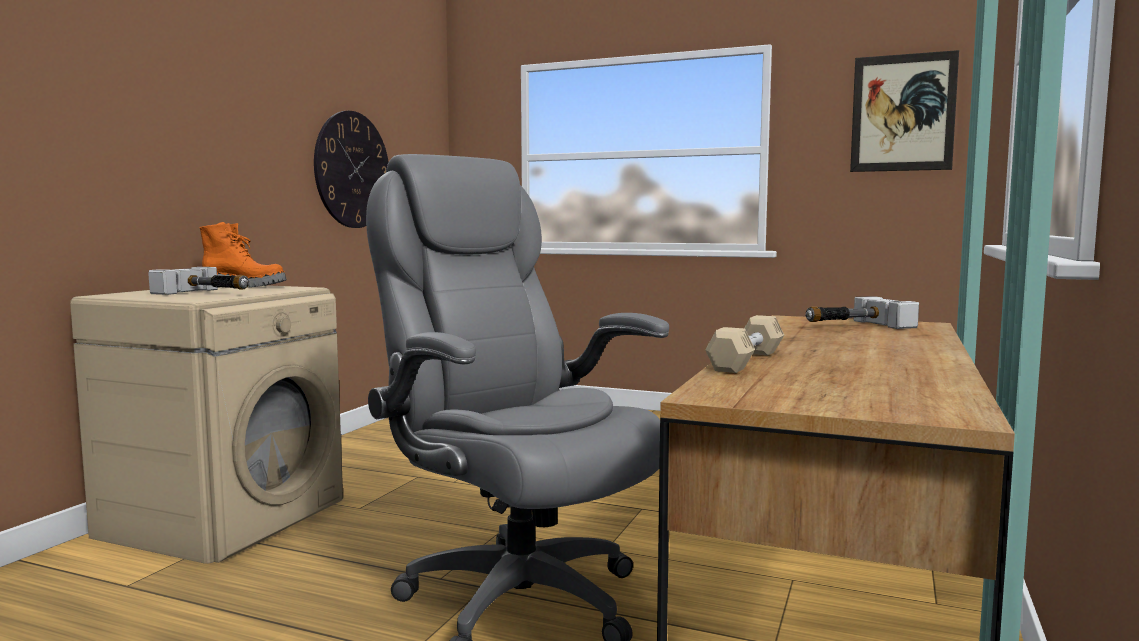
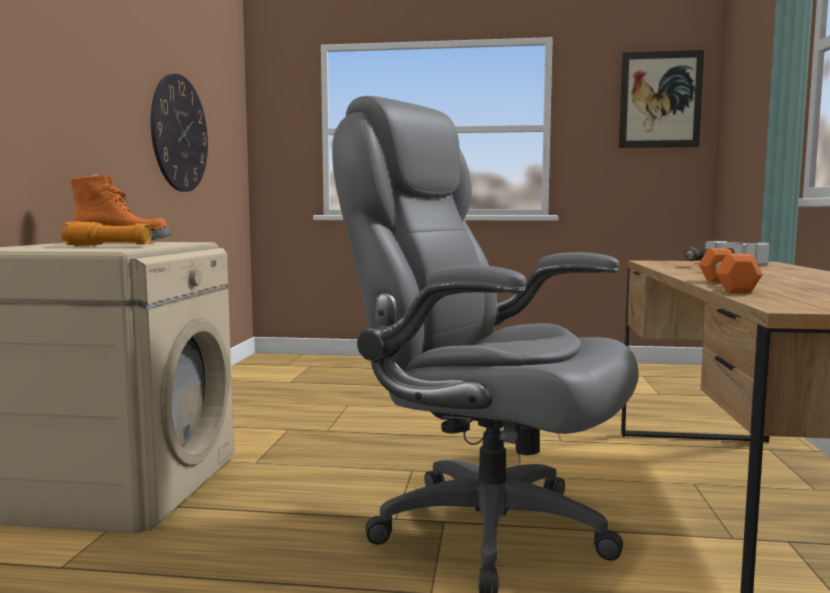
camera: 15 degrees left, 0 degrees up
hammer [148,267,249,295] -> orange flashlight [61,221,152,246]
beige dumbbell [705,315,784,373] -> orange dumbbell [699,248,763,293]

